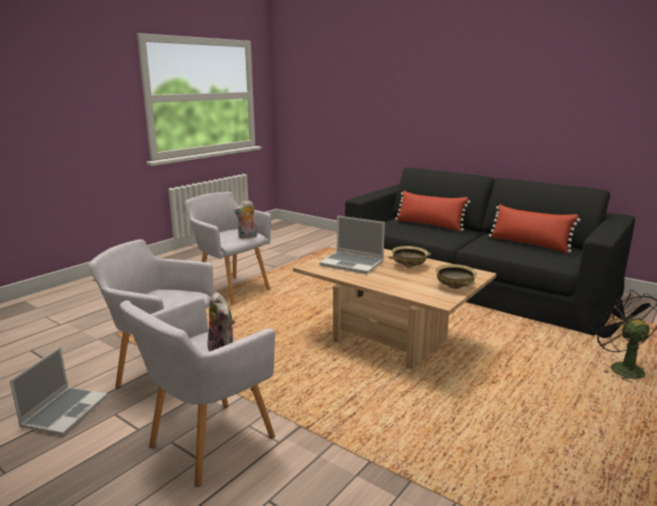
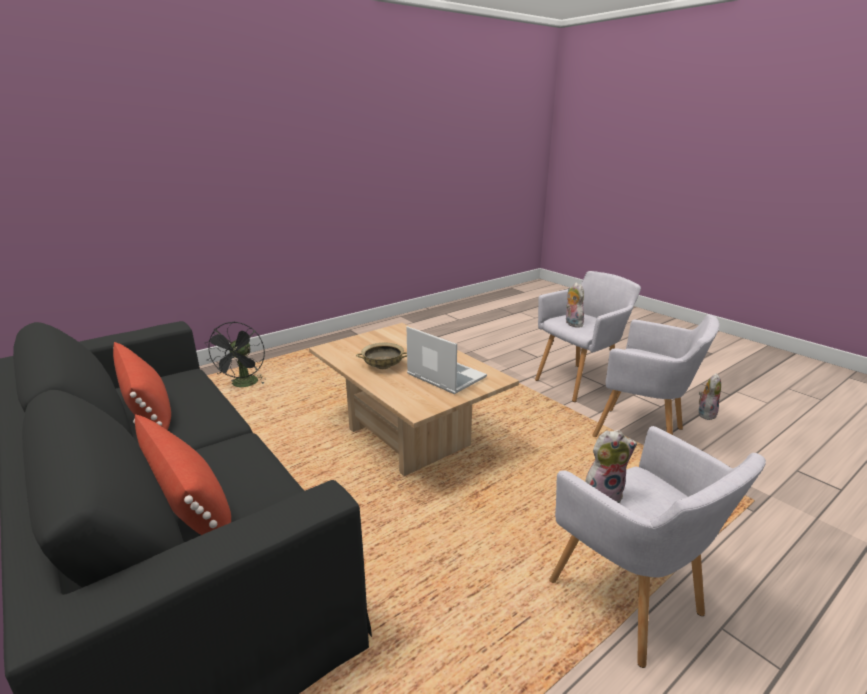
camera: 165 degrees left, 5 degrees up
laptop [9,347,108,435] -> plush toy [699,373,721,420]
beige bowl [436,264,477,289] -> none

